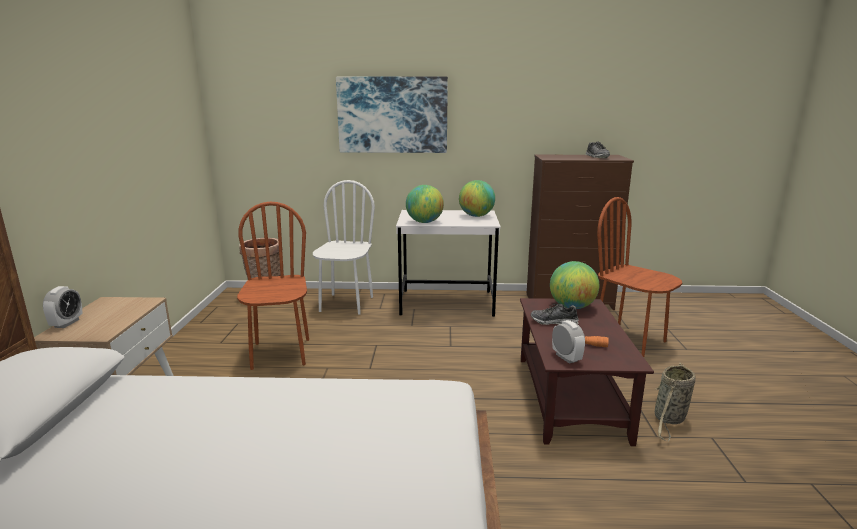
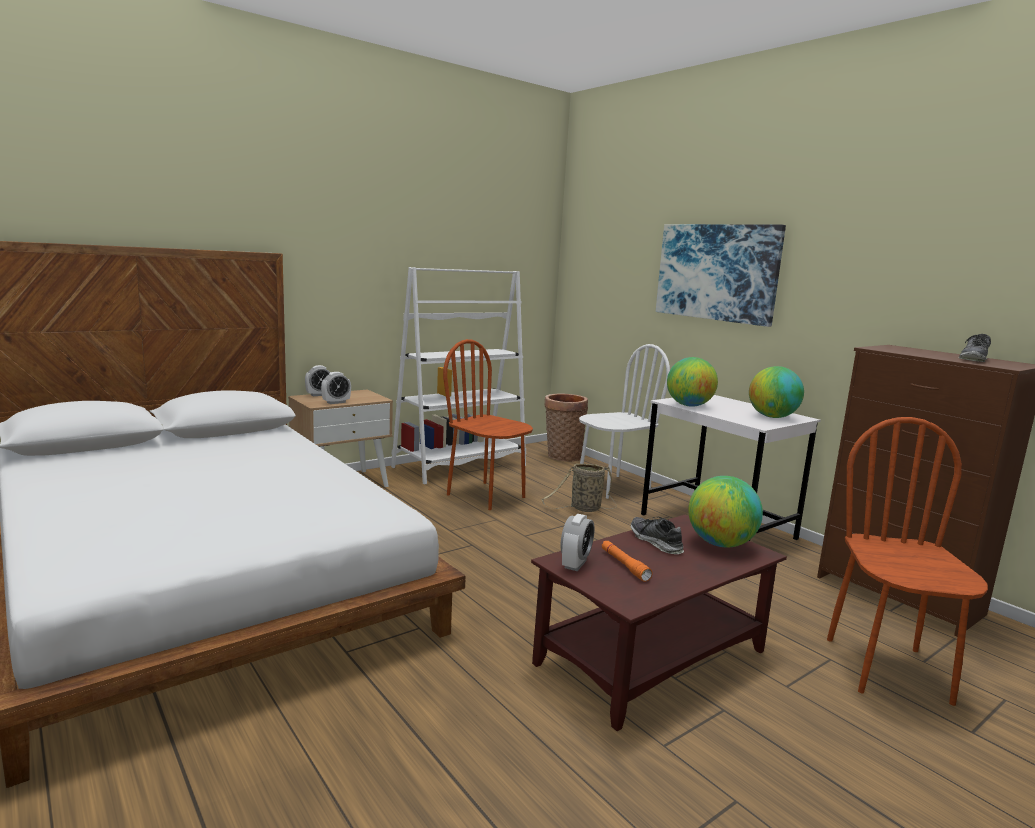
camera: 50 degrees right, 5 degrees down
brown chair [237,202,309,370] -> brown chair turned 90 degrees counterclockwise [443,339,533,510]
basket [655,363,696,441] -> basket moved to [542,463,617,512]
none -> alarm clock [321,372,351,404]
none -> white bookcase [391,267,526,484]

